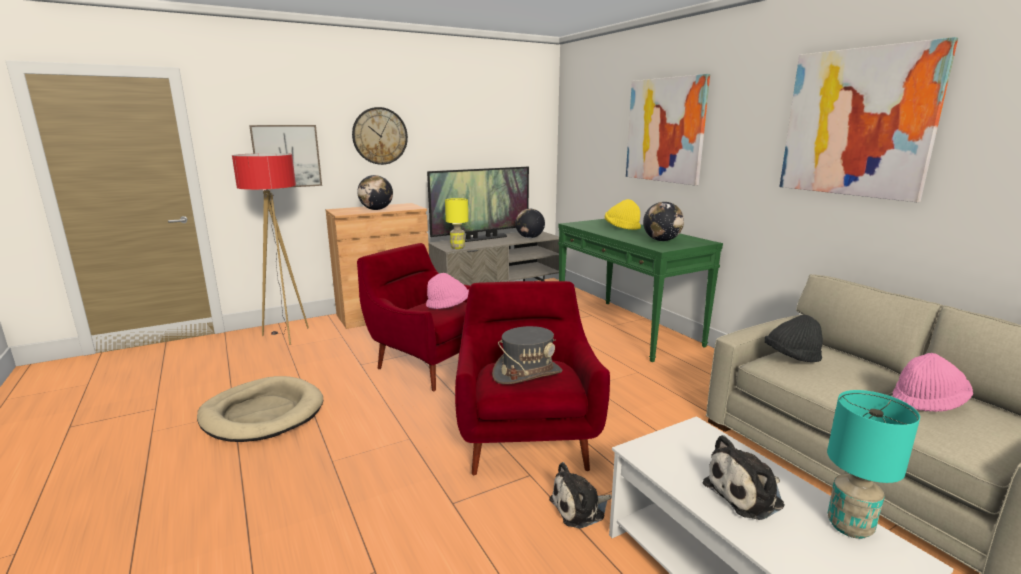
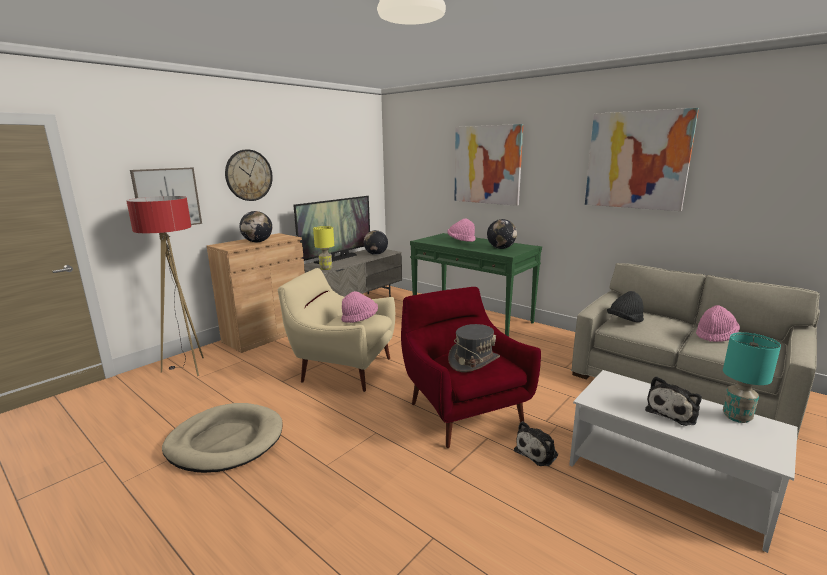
camera: 20 degrees left, 0 degrees up
red armchair [357,243,470,392] -> beige armchair [277,268,395,392]
yellow hat [605,199,641,230] -> pink hat [447,218,476,242]

